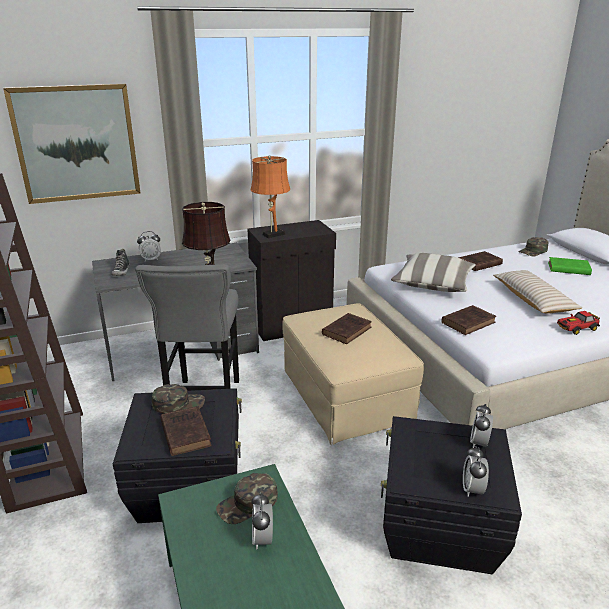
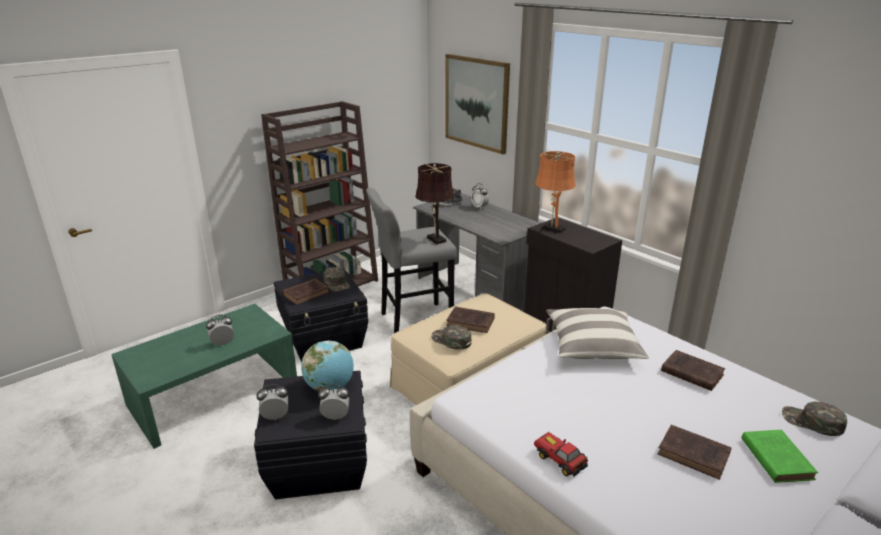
camera: 70 degrees right, 0 degrees up
green cap [216,473,278,524] -> green cap moved to [431,325,472,350]
brown book [441,305,496,335] -> brown book moved to [658,425,732,480]
beige pillow [493,270,582,314] -> none
none -> globe [301,340,354,391]

